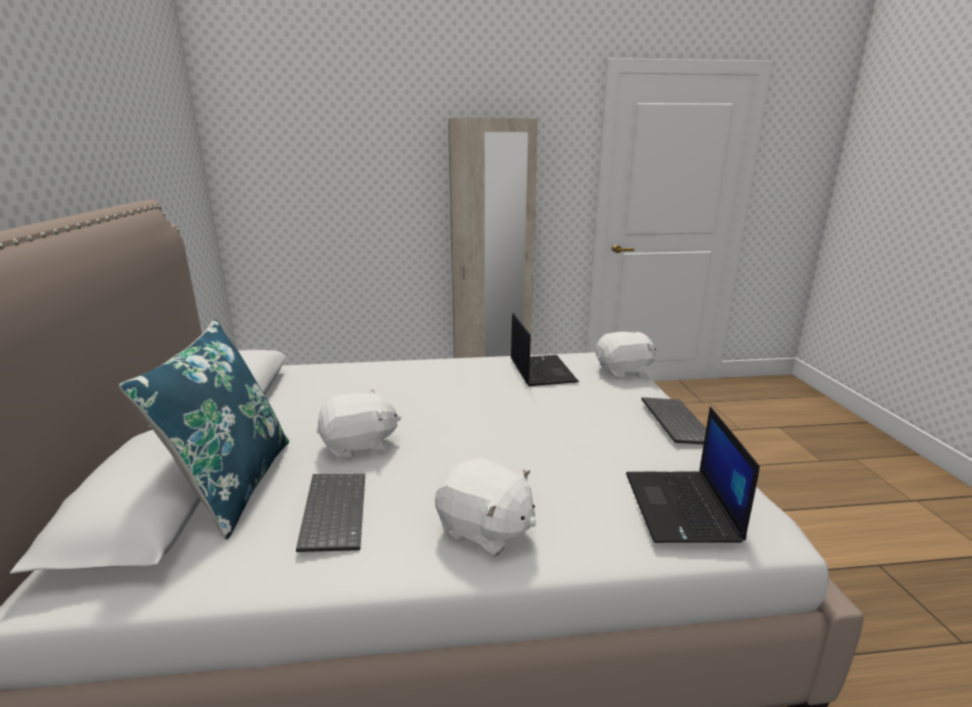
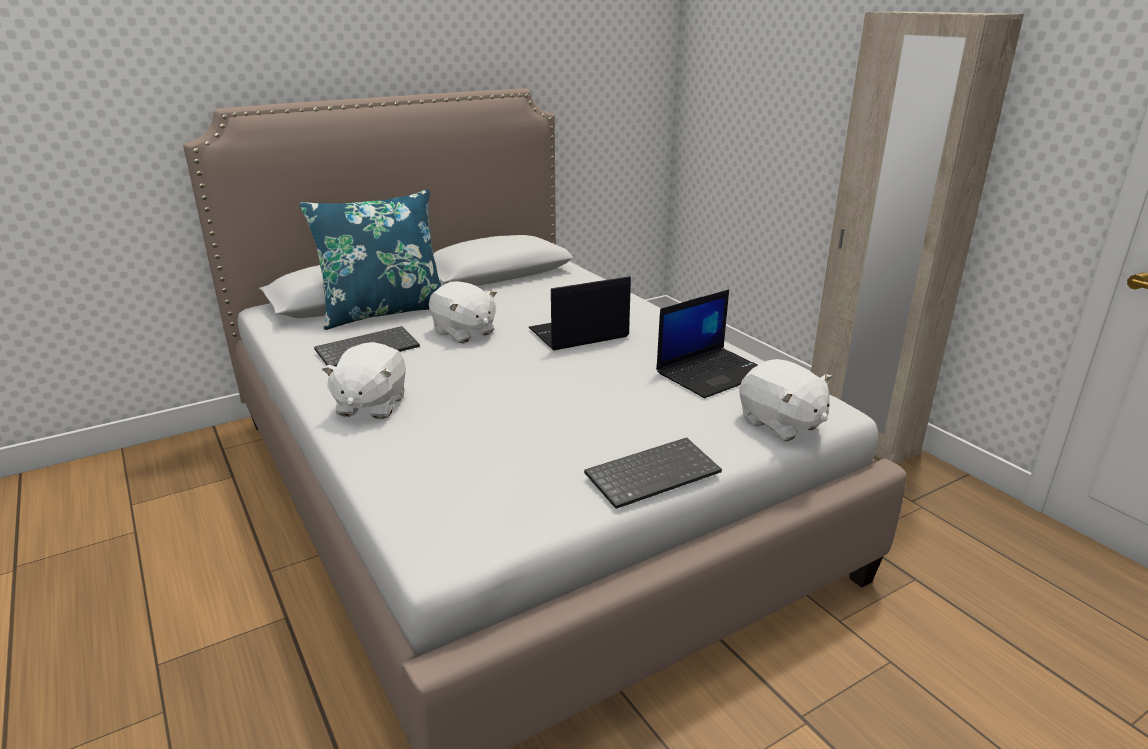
camera: 65 degrees right, 5 degrees up
laptop [626,407,760,543] -> laptop moved to [529,276,631,350]

